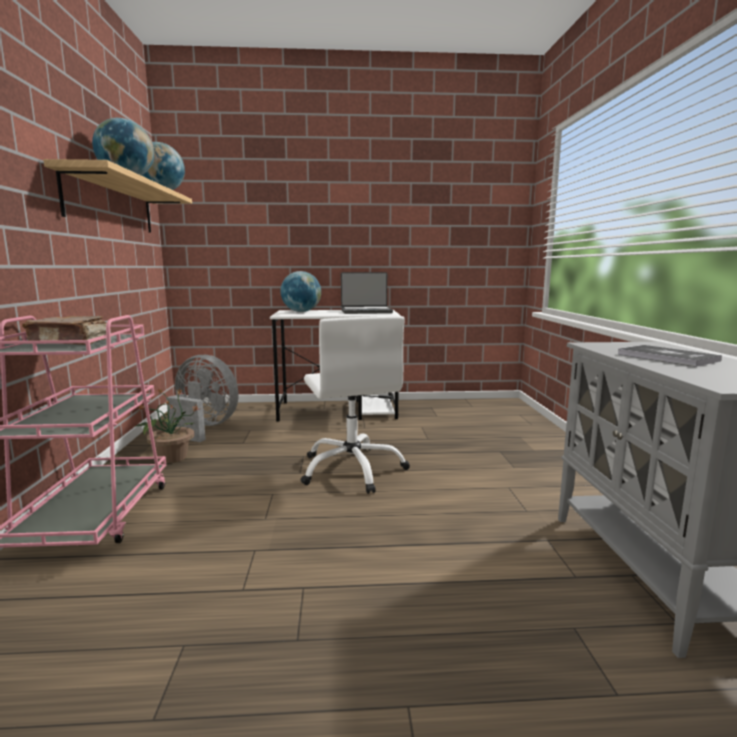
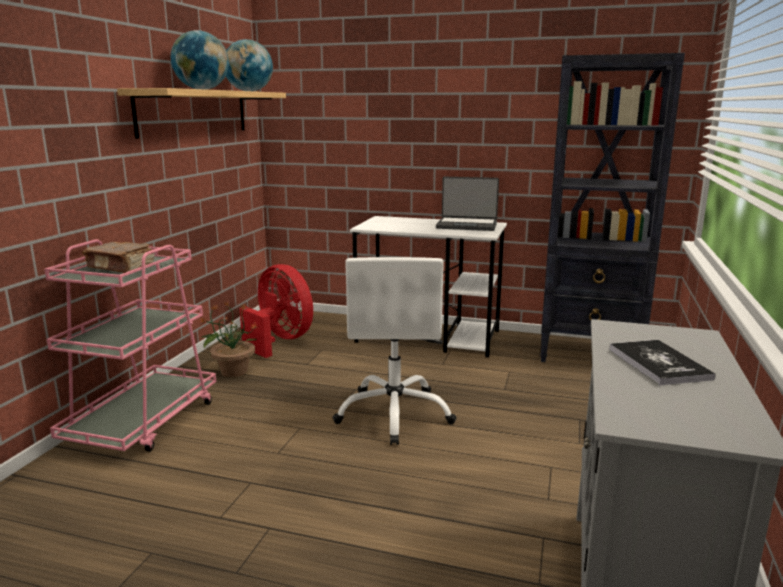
camera: 20 degrees right, 5 degrees up
grey fan [166,355,238,442] -> red fan [240,264,313,358]
globe [280,271,321,312] -> none
none -> black bookcase [540,53,685,362]

